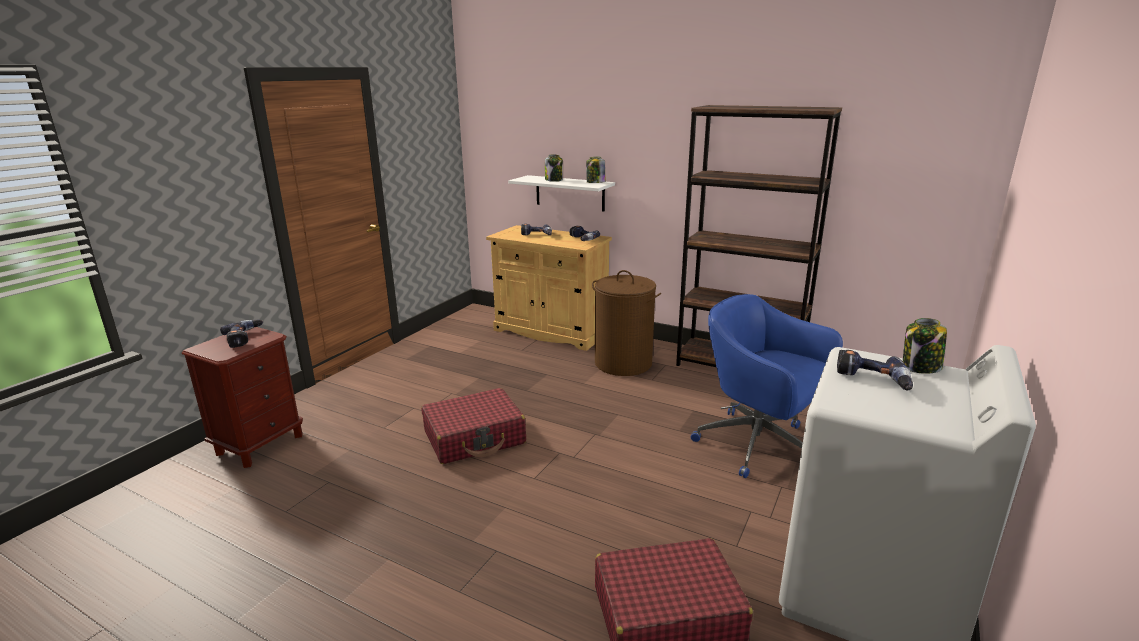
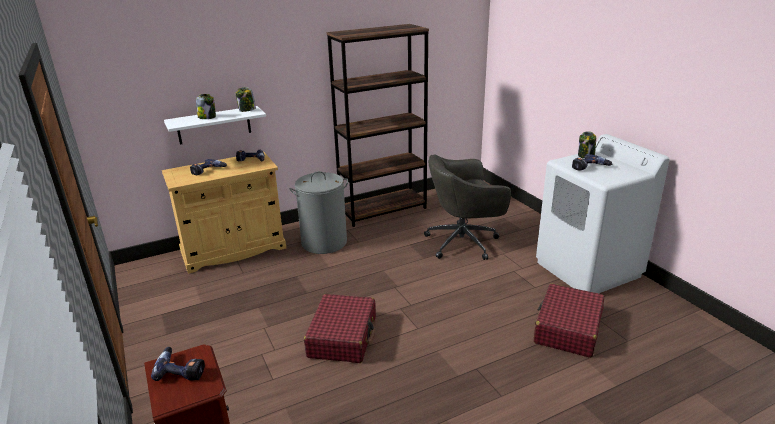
camera: 55 degrees left, 5 degrees up
brown laundry basket [592,270,661,376] -> grey laundry basket [290,171,348,254]
blue office chair [691,294,843,478] -> grey office chair [424,154,511,260]

